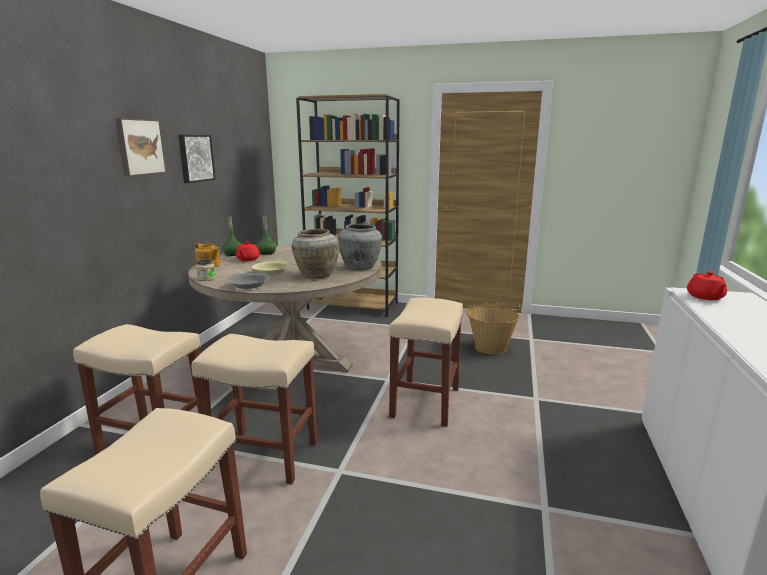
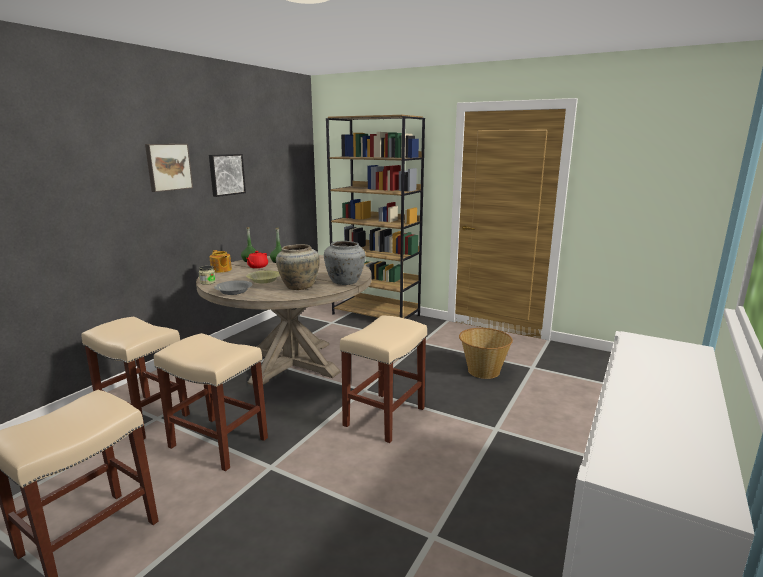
camera: 15 degrees right, 0 degrees up
red teapot [687,271,727,300] -> none

